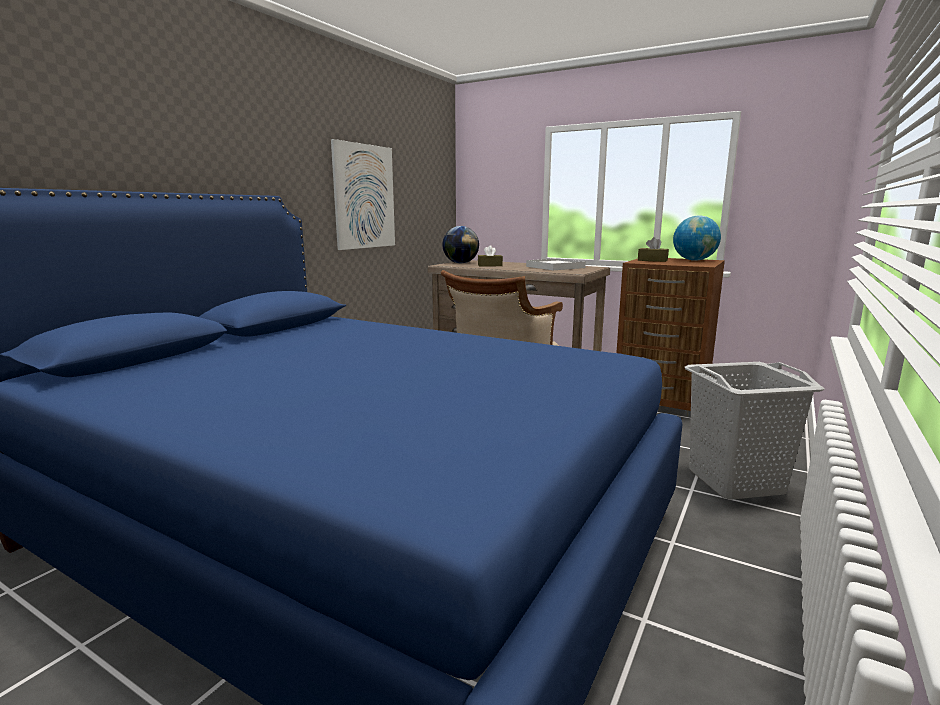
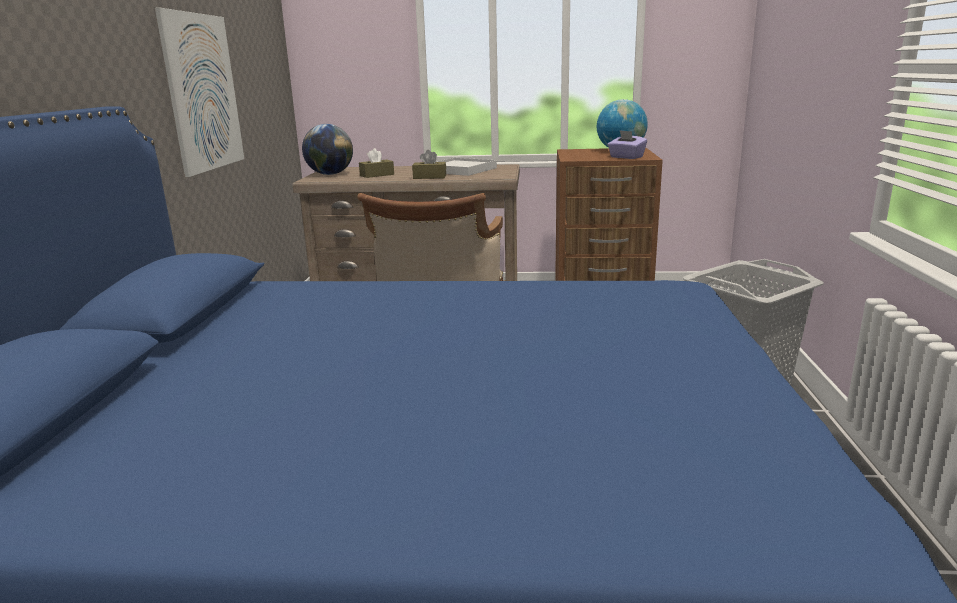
camera: 25 degrees left, 5 degrees up
brown tissue box [638,237,669,262] -> brown tissue box moved to [412,150,446,179]
none -> purple tissue box [608,130,647,159]

